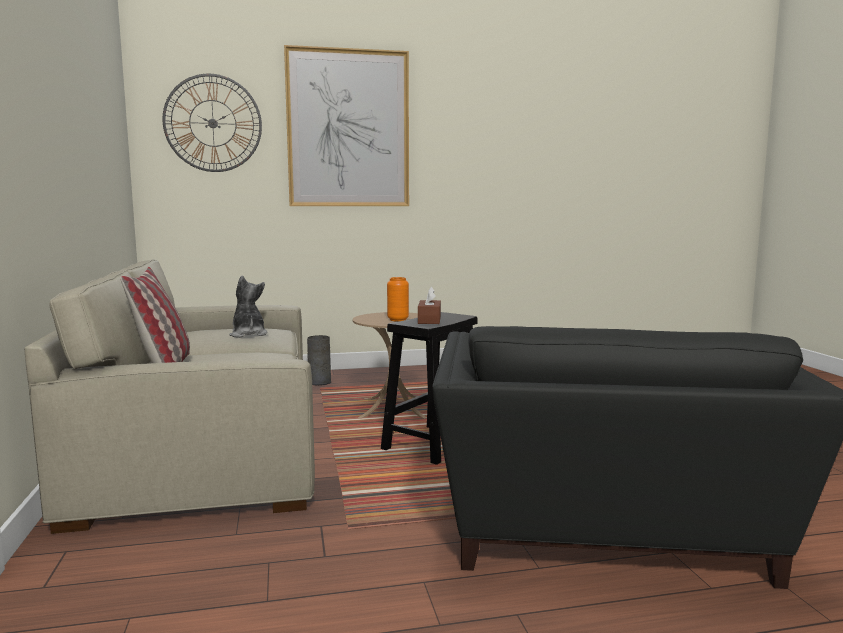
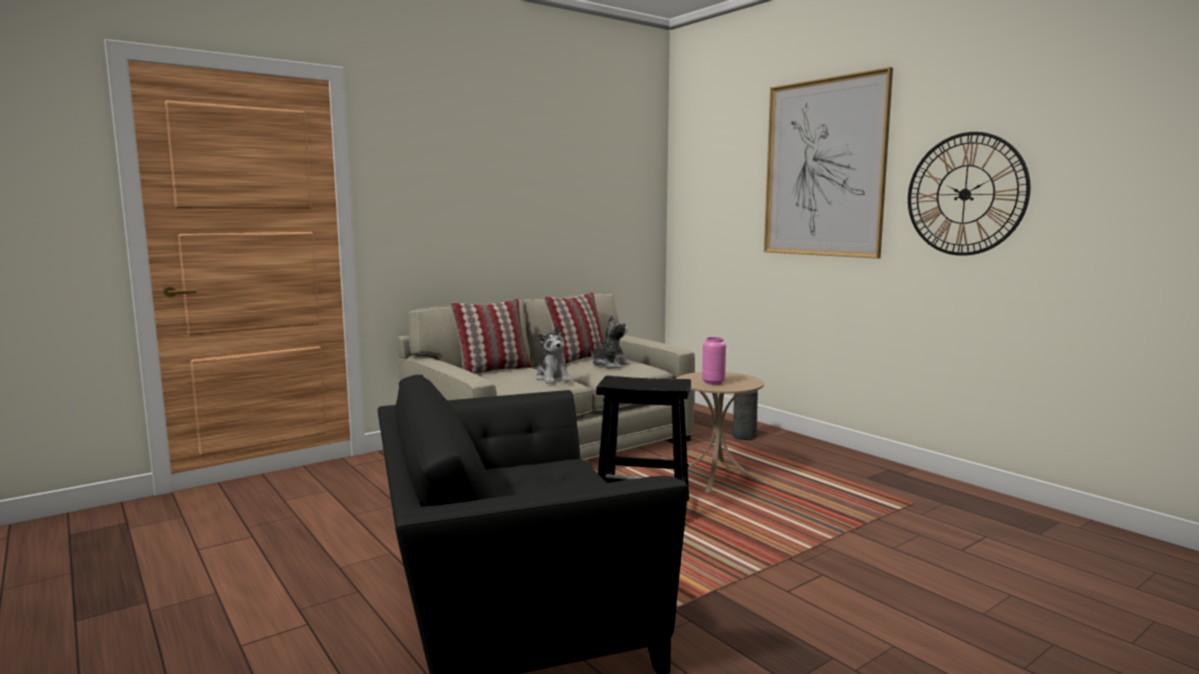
camera: 65 degrees right, 0 degrees up
wall clock [163,74,262,172] -> wall clock moved to [908,132,1031,256]
orange vase [387,277,409,322] -> pink vase [702,337,726,385]
brown tissue box [418,287,441,324] -> none
none -> plush toy [536,325,571,384]
none -> pillow [544,292,604,363]

